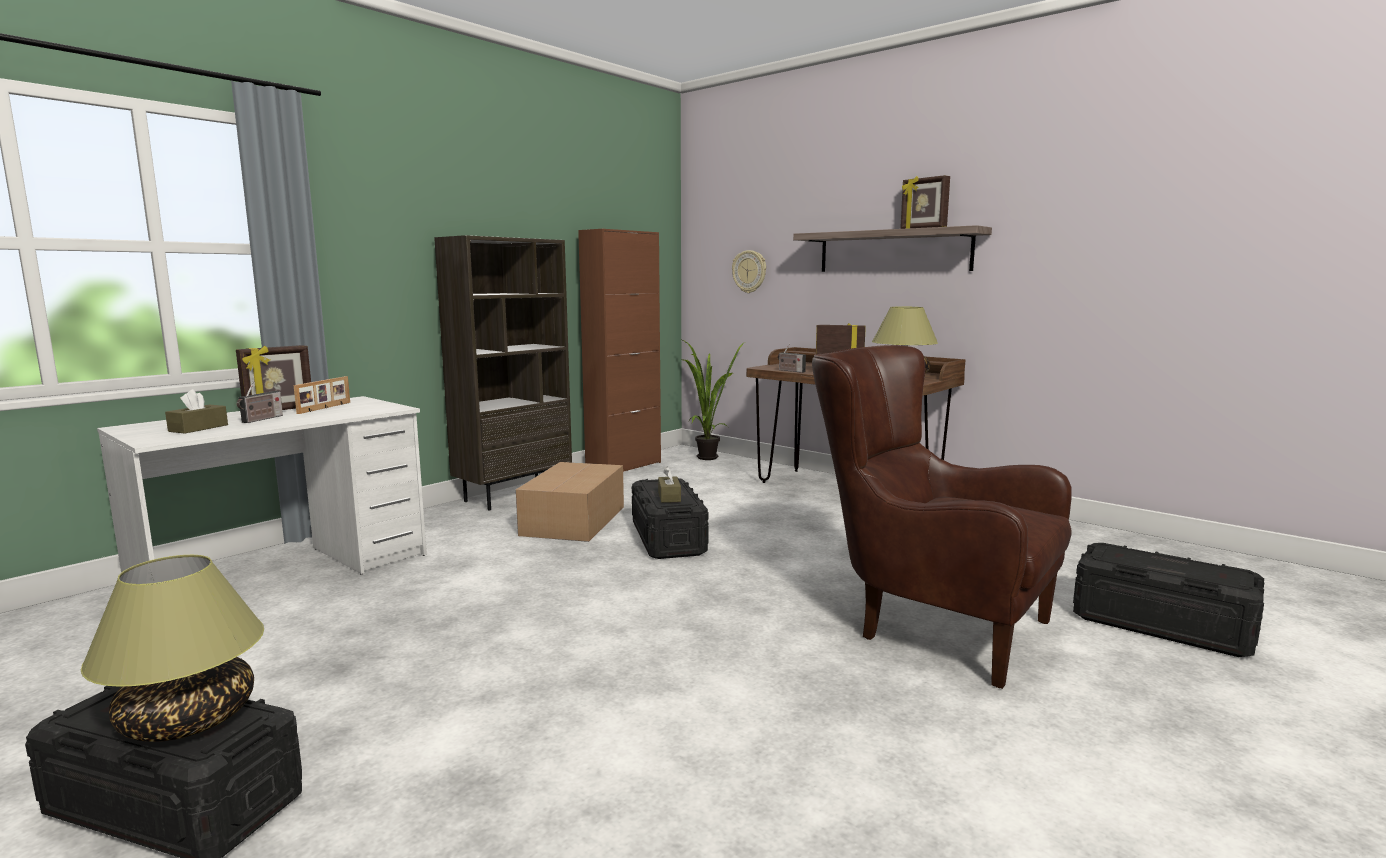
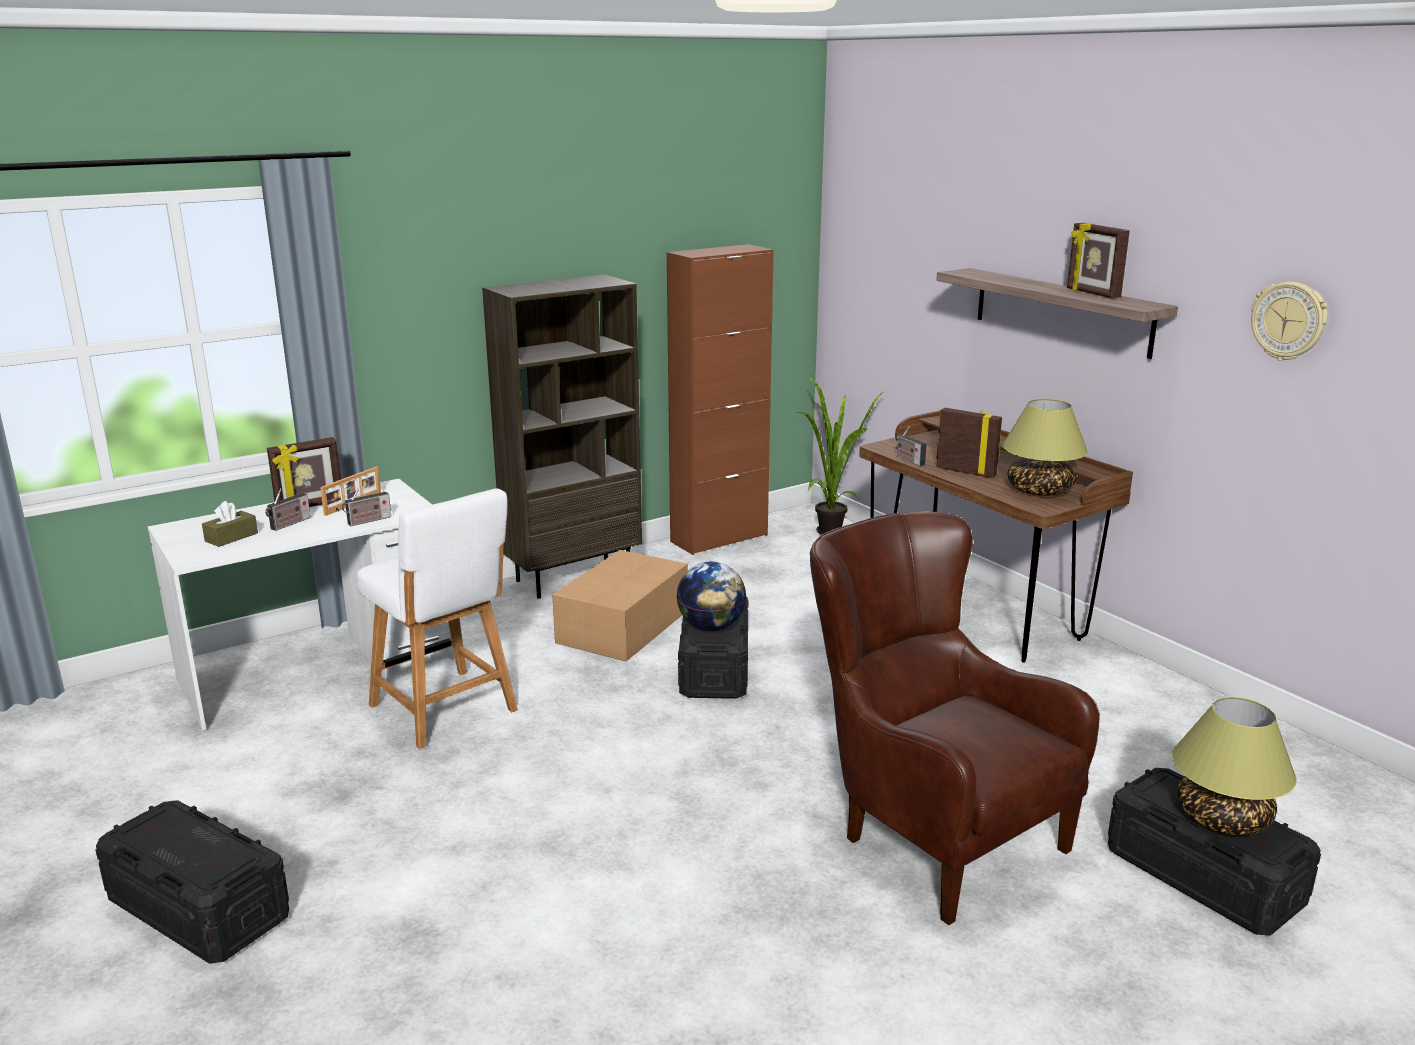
camera: 15 degrees right, 10 degrees up
table lamp [81,555,264,742] -> table lamp moved to [1172,697,1297,836]
brown tissue box [658,466,681,503] -> globe [677,561,746,631]
wall clock [732,250,766,293] -> wall clock moved to [1251,282,1328,361]
none -> radio [342,485,391,526]
none -> white chair [357,488,518,749]

